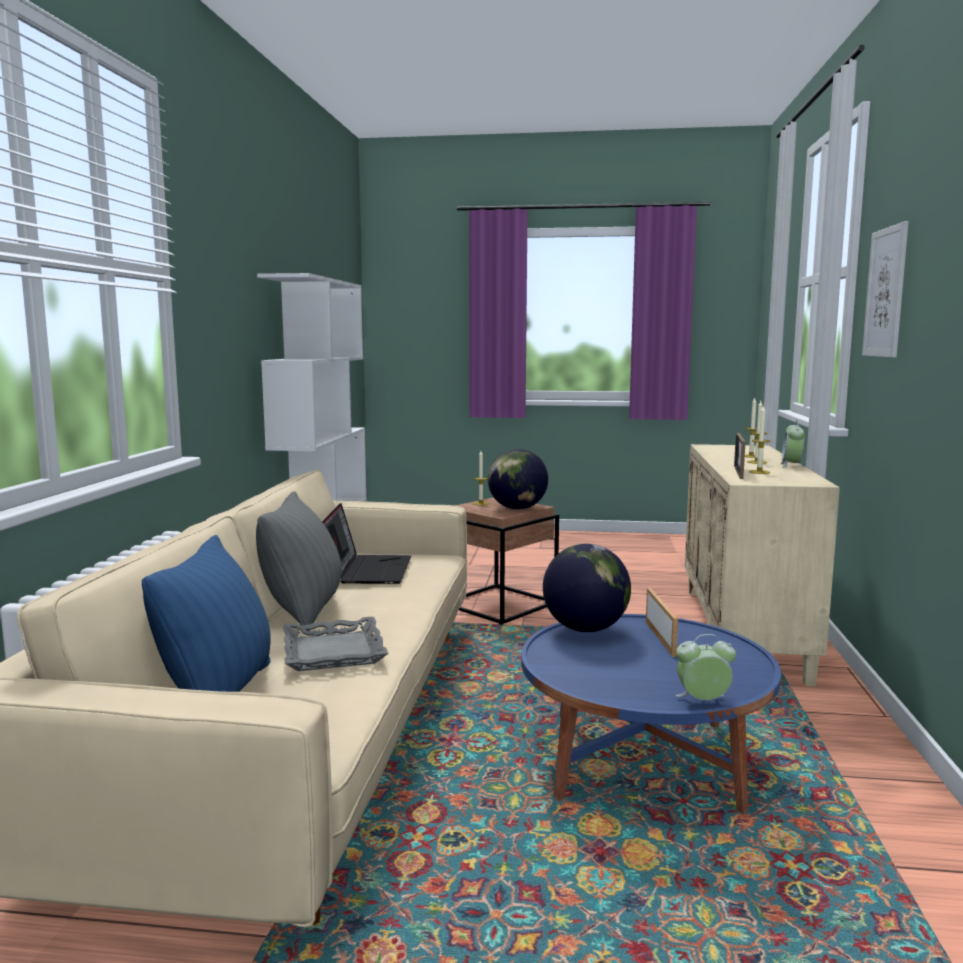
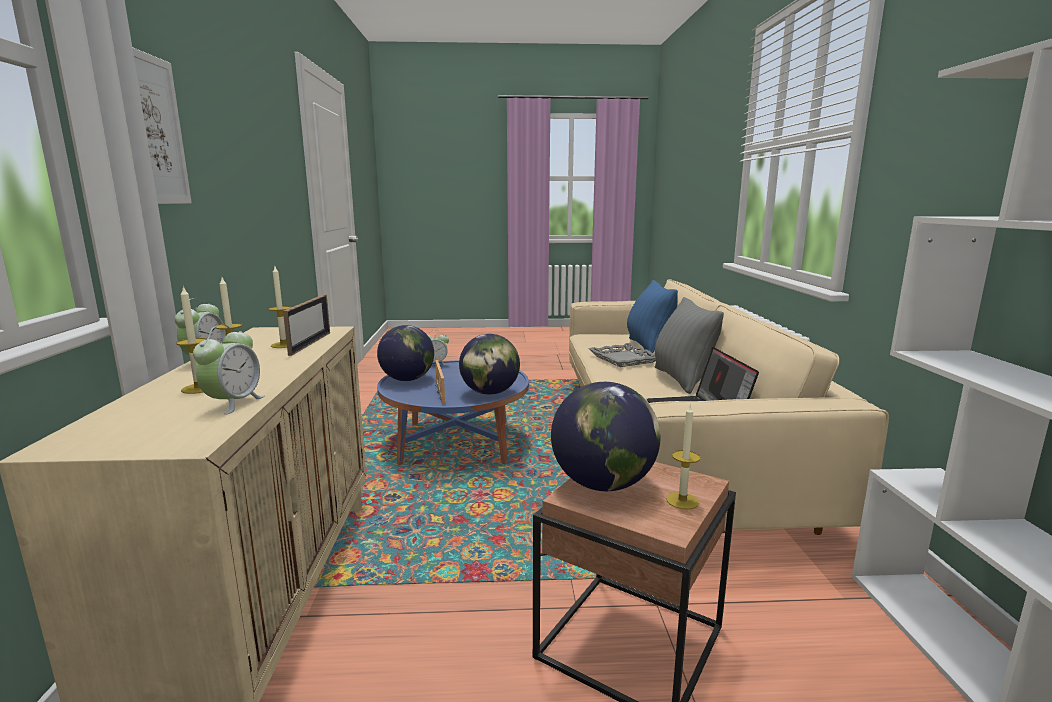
camera: 170 degrees right, 5 degrees up
none -> alarm clock [193,325,265,415]
none -> globe [377,325,434,381]

